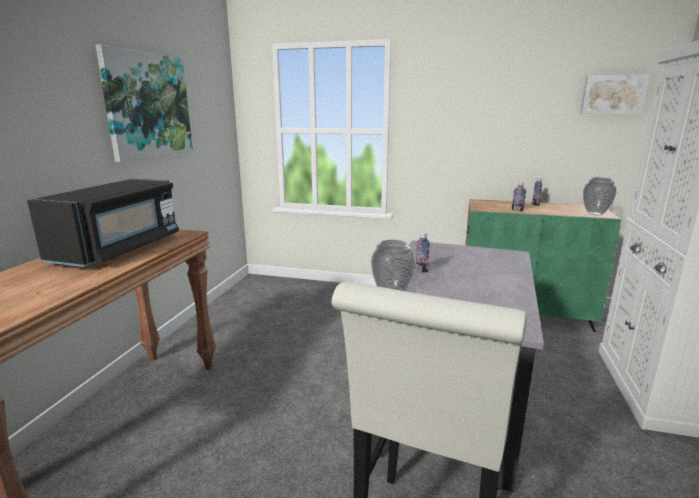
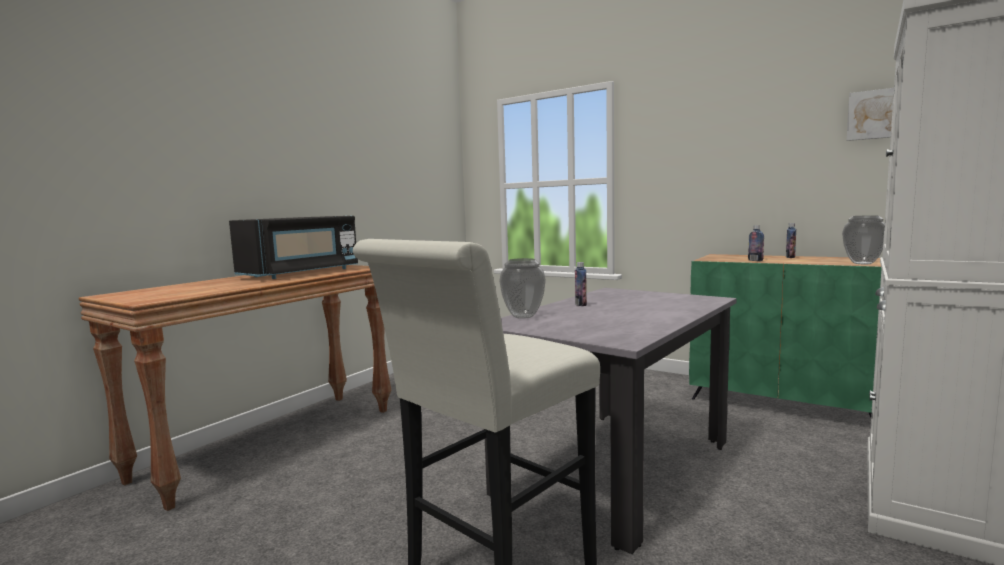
camera: 20 degrees right, 10 degrees down
picture [95,44,193,162] -> none

